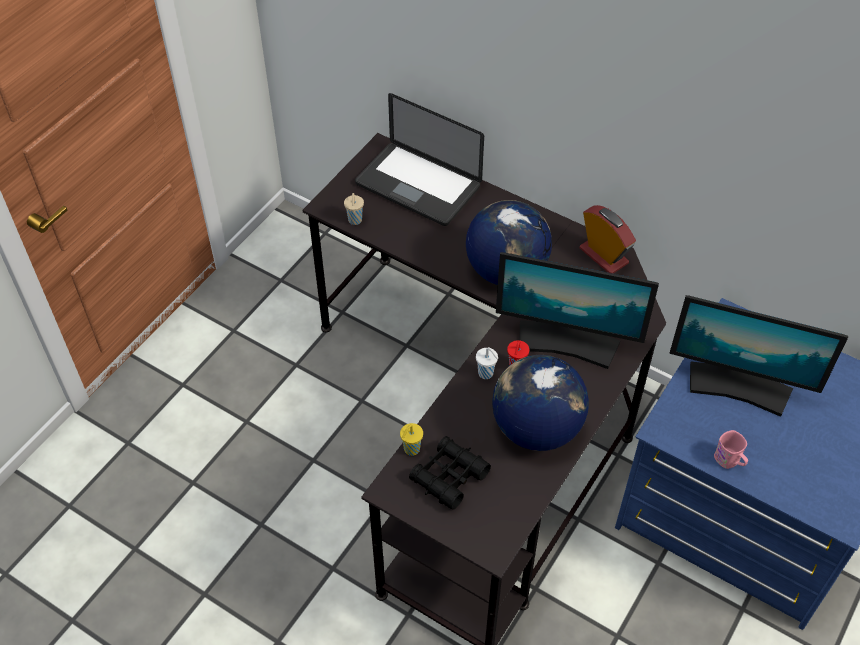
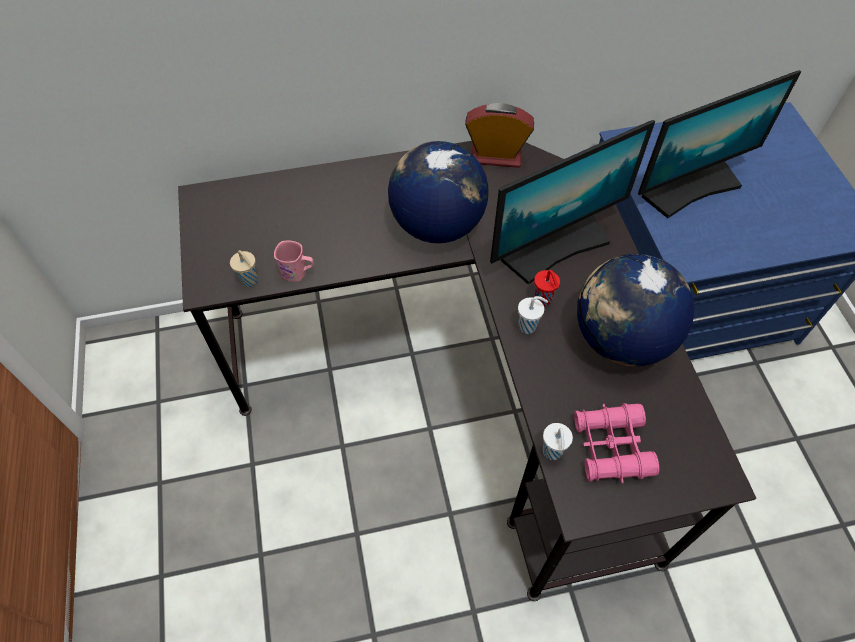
camera: 45 degrees left, 5 degrees up
laptop [355,93,484,226] -> none
yellow cup [400,423,423,456] -> white cup [543,423,573,460]
black binoculars [409,436,491,510] -> pink binoculars [574,403,659,484]
pink mug [714,430,748,469] -> pink mug moved to [274,241,314,282]

